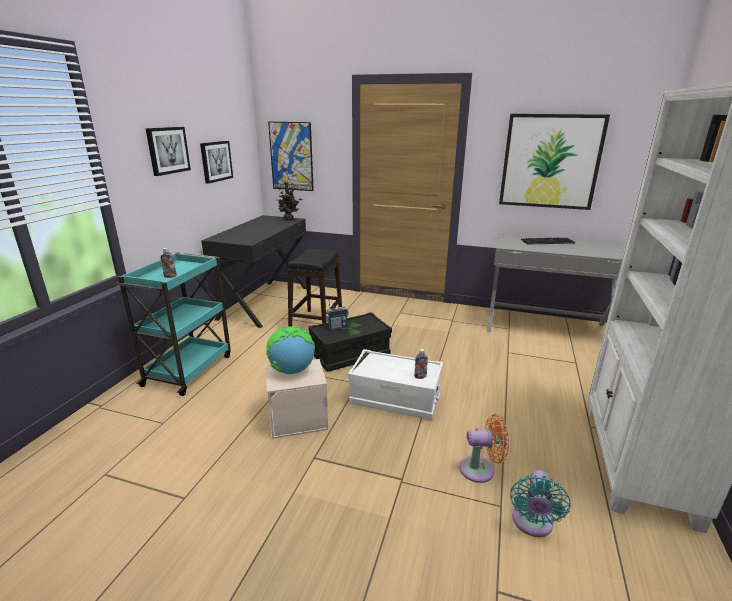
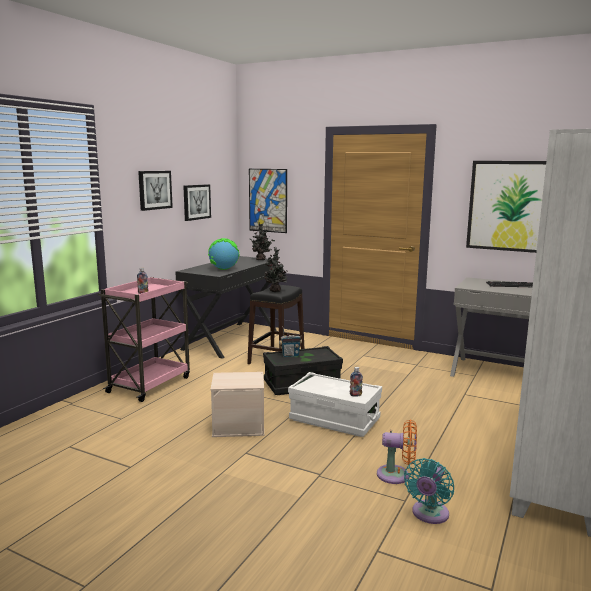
camera: 10 degrees right, 10 degrees down
turquoise cart [115,252,231,396] -> pink cart [98,277,190,402]
globe [266,326,315,374] -> globe moved to [208,238,239,270]
none -> potted plant [264,247,288,292]

